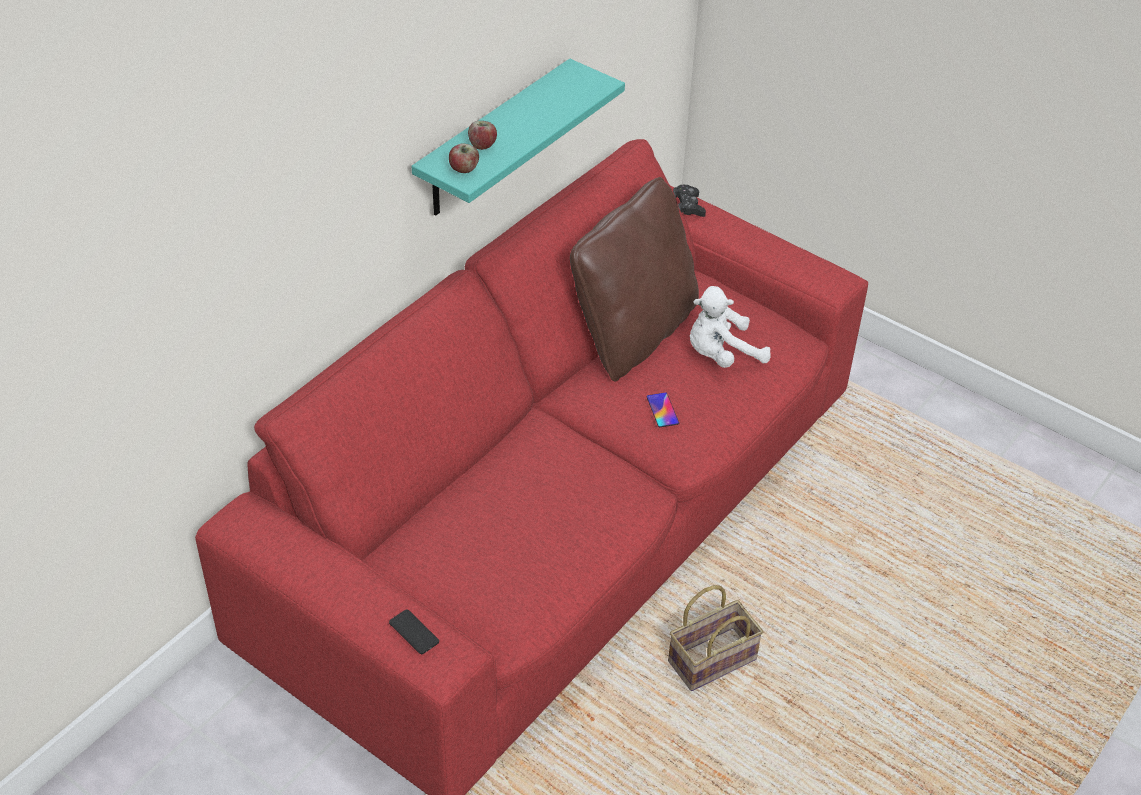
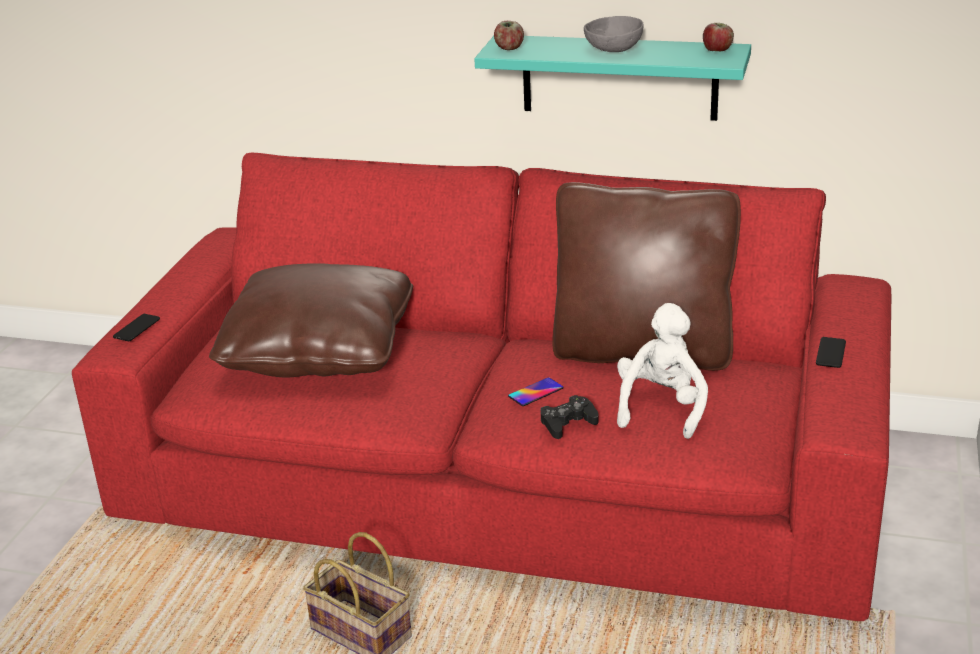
camera: 70 degrees right, 15 degrees down
apple [468,121,497,150] -> apple moved to [703,23,734,51]
black game controller [673,185,706,217] -> black game controller moved to [541,395,599,439]
white plush toy [690,286,771,368] -> white plush toy turned 60 degrees clockwise [617,303,708,439]
none -> brown pillow [209,263,413,378]
none -> grey bowl [584,16,644,52]
none -> phone [816,337,846,368]

